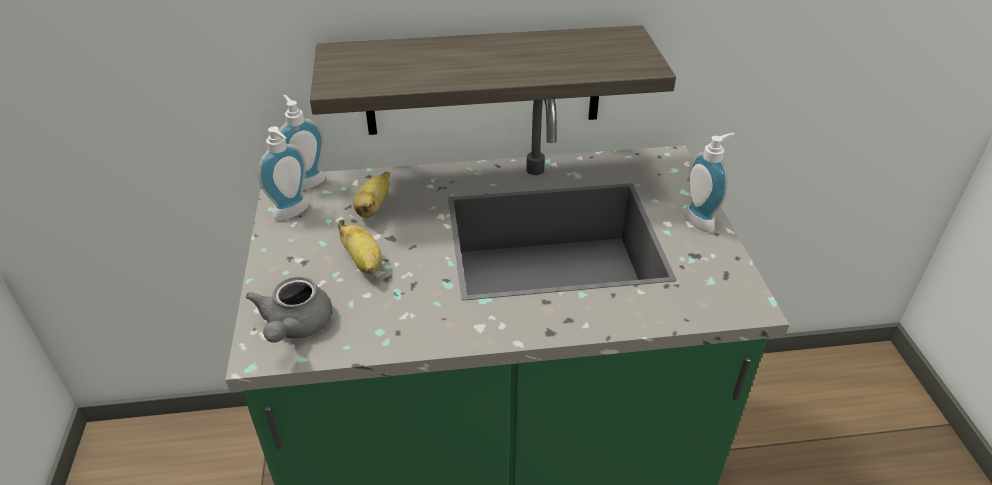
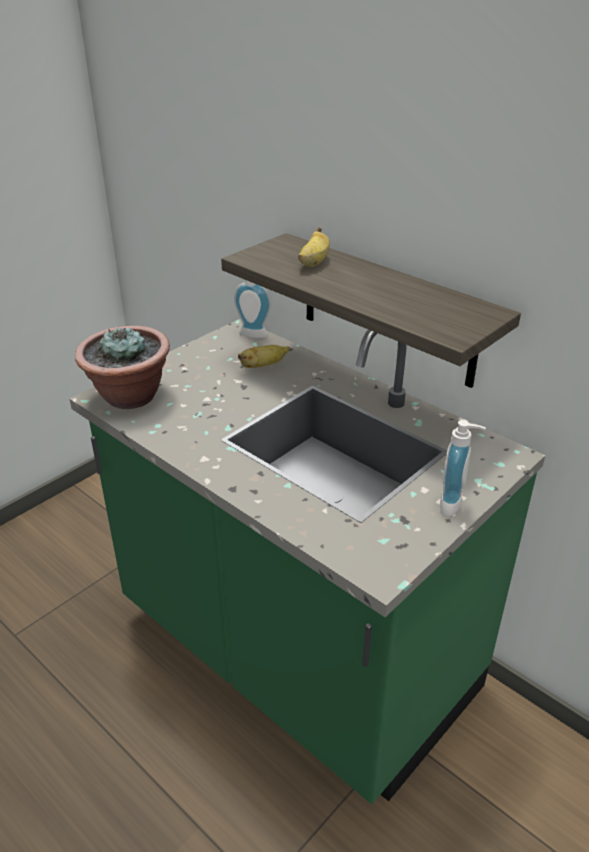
camera: 50 degrees right, 5 degrees down
grey teapot [245,277,332,343] -> potted plant [75,326,170,409]
soap dispenser [258,126,309,220] -> none
banana [338,220,382,274] -> banana moved to [298,227,330,267]

